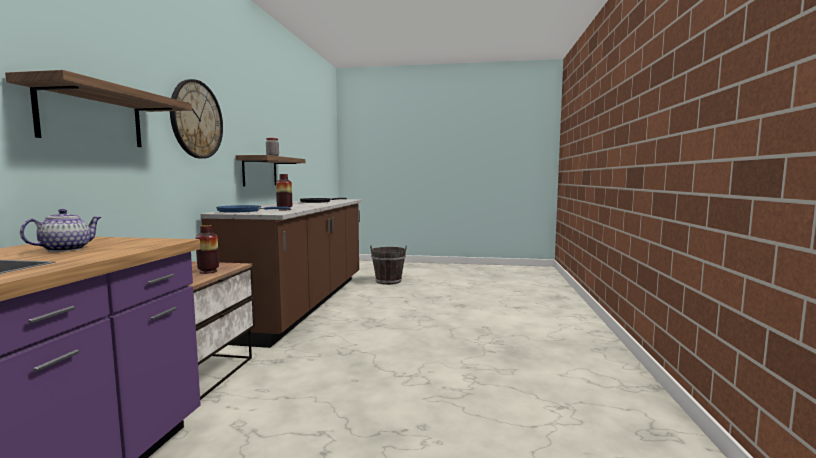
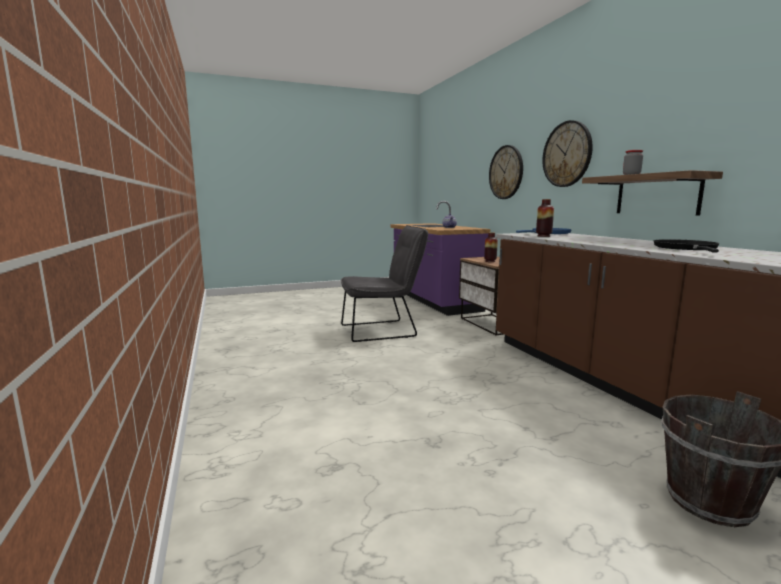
camera: 150 degrees right, 5 degrees up
shelf [5,70,192,147] -> wall clock [489,145,523,199]
none -> grey chair [341,225,428,342]

